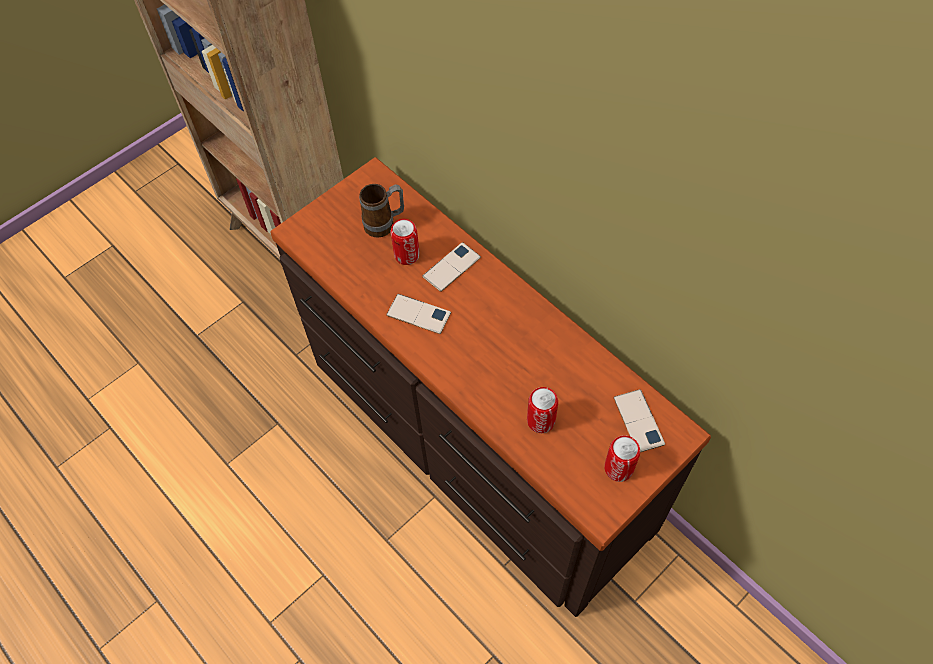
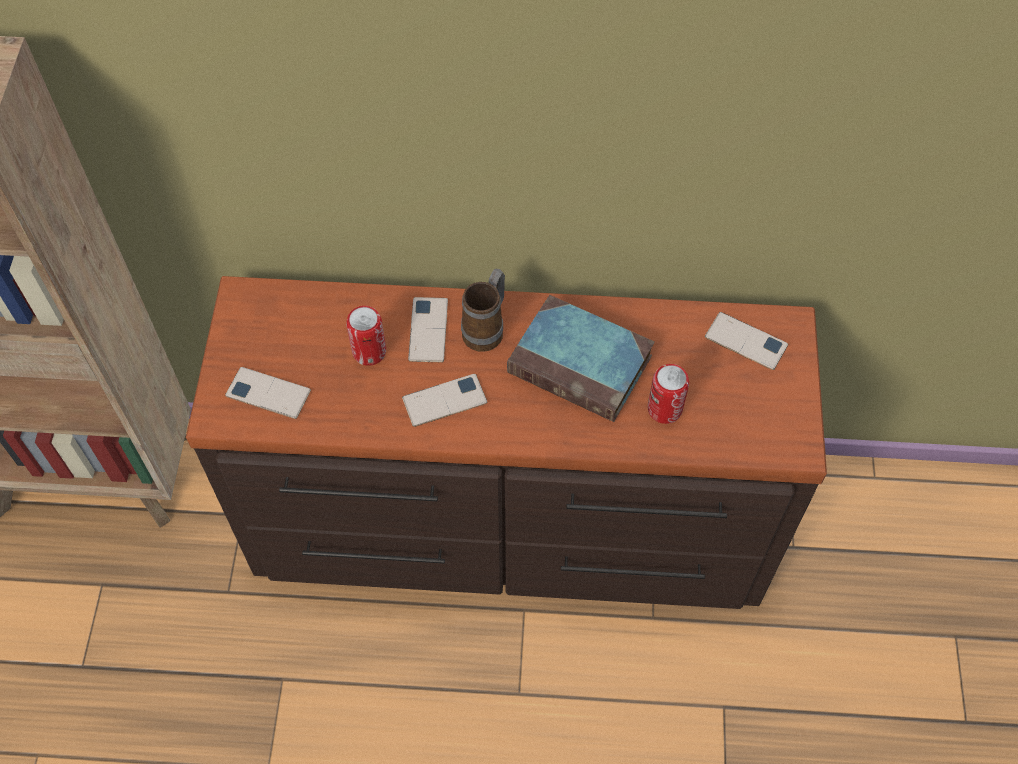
camera: 45 degrees left, 0 degrees up
mug [359,184,404,238] -> mug moved to [461,269,505,352]
can [604,435,640,482] -> none
none -> phone [225,367,311,419]
none -> book [507,295,655,422]

